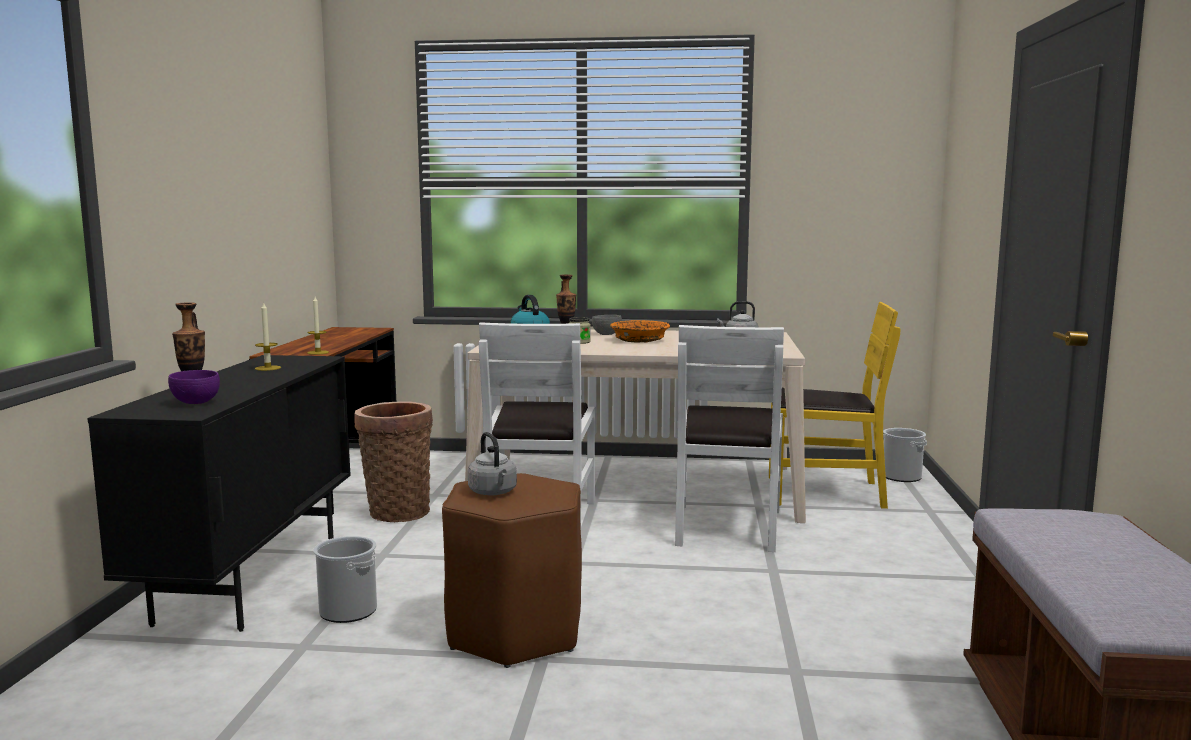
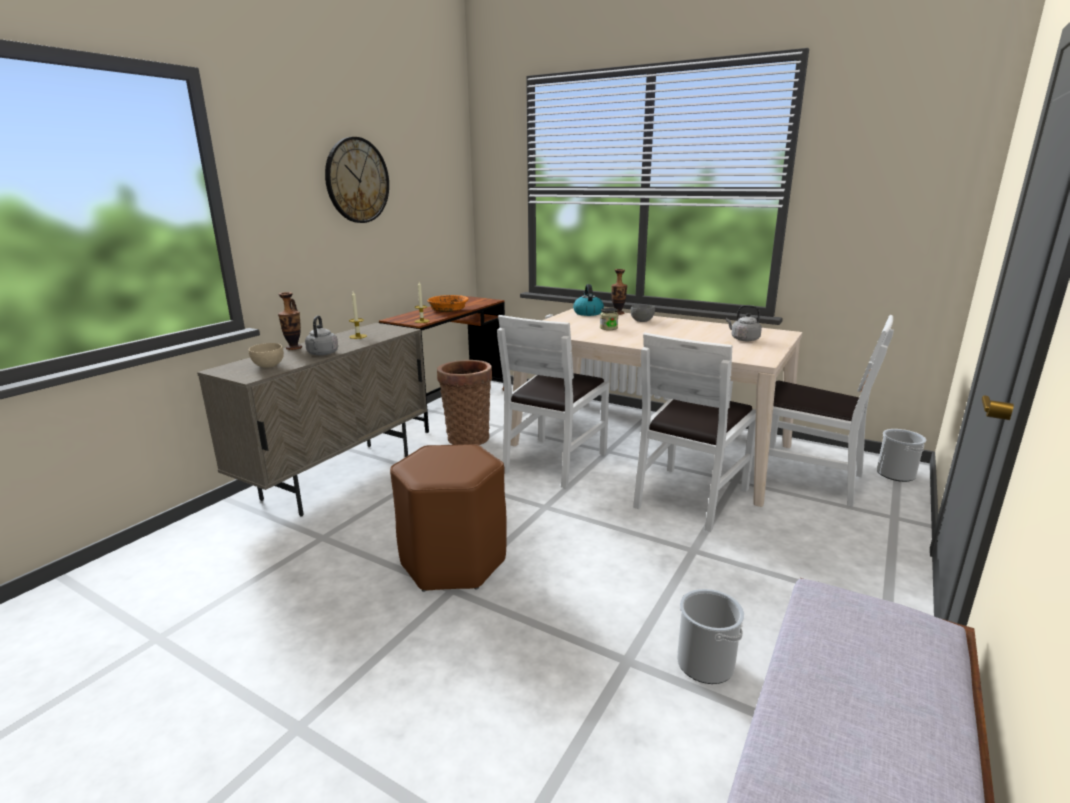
camera: 25 degrees right, 10 degrees up
black cabinet [87,355,351,632] -> beige cabinet [197,323,427,517]
purple bowl [168,370,220,404] -> beige bowl [248,343,284,368]
bucket [313,536,377,623] -> bucket moved to [677,589,744,684]
grey kettle [468,432,517,495] -> grey kettle moved to [305,315,338,356]
orange bowl [610,320,670,343] -> orange bowl moved to [427,295,469,312]
yellow chair [769,302,901,509] -> white chair [750,315,894,507]
none -> wall clock [325,137,389,223]

